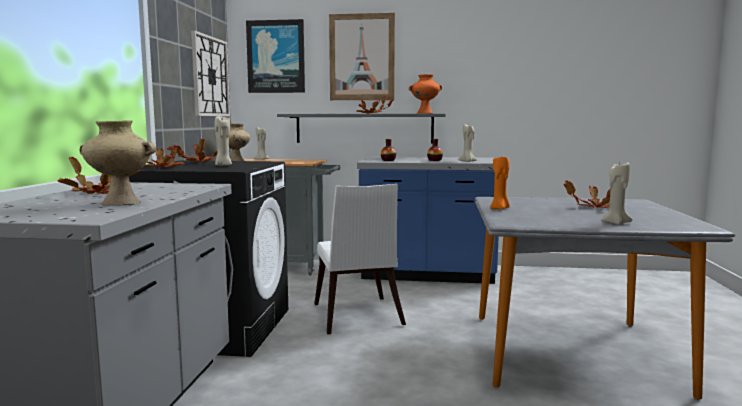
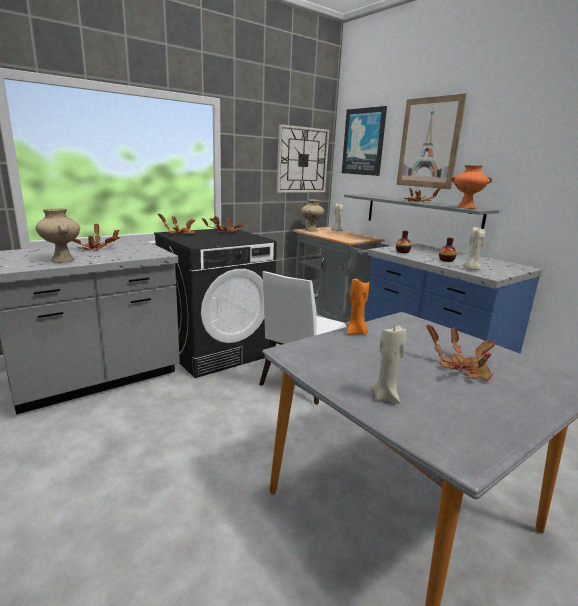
camera: 45 degrees right, 10 degrees up
beige candle [215,116,232,166] -> none

